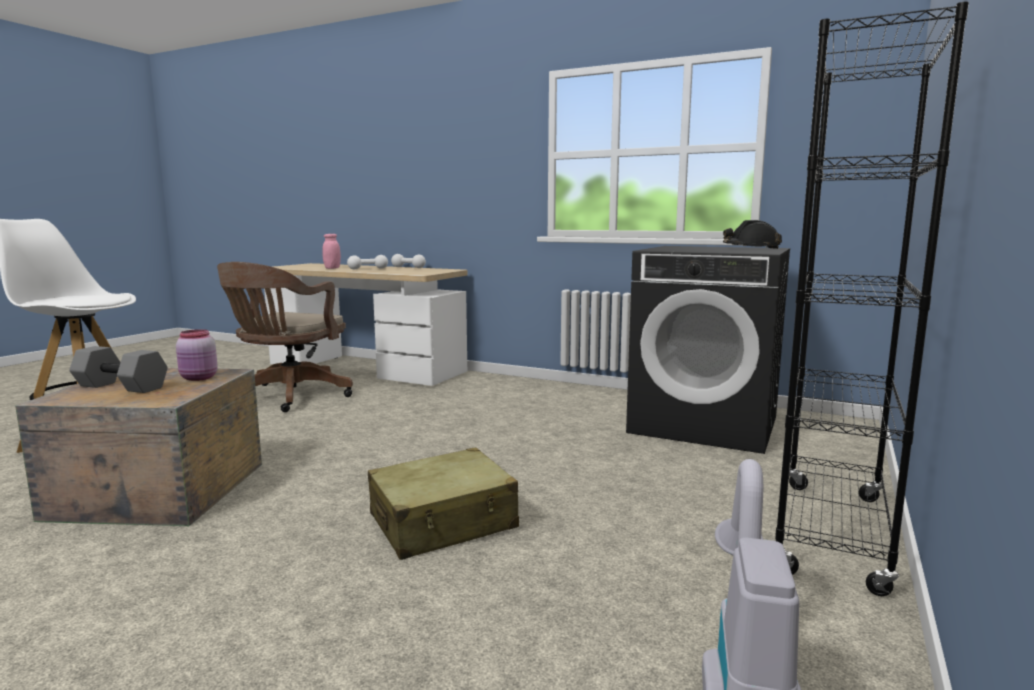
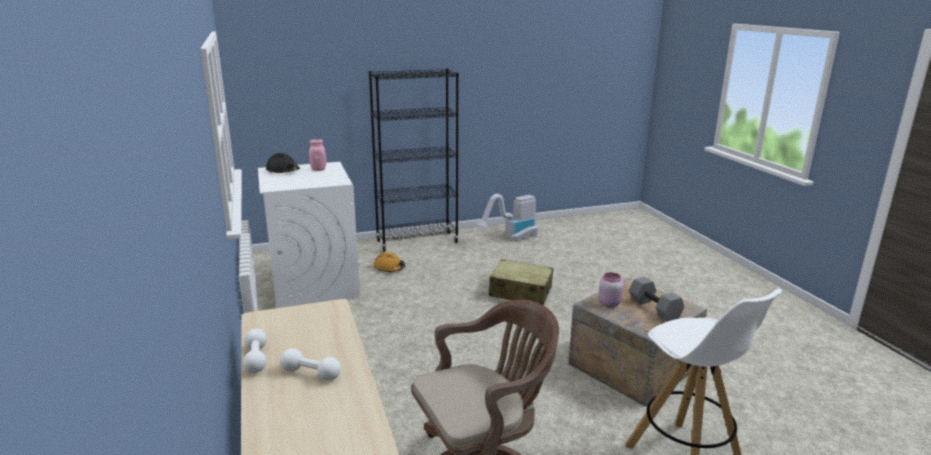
camera: 135 degrees left, 10 degrees up
pink jar [322,234,341,269] -> pink jar moved to [309,139,326,171]
black washing machine [626,246,790,454] -> white washing machine [258,162,360,308]
none -> orange hard hat [374,252,405,272]

